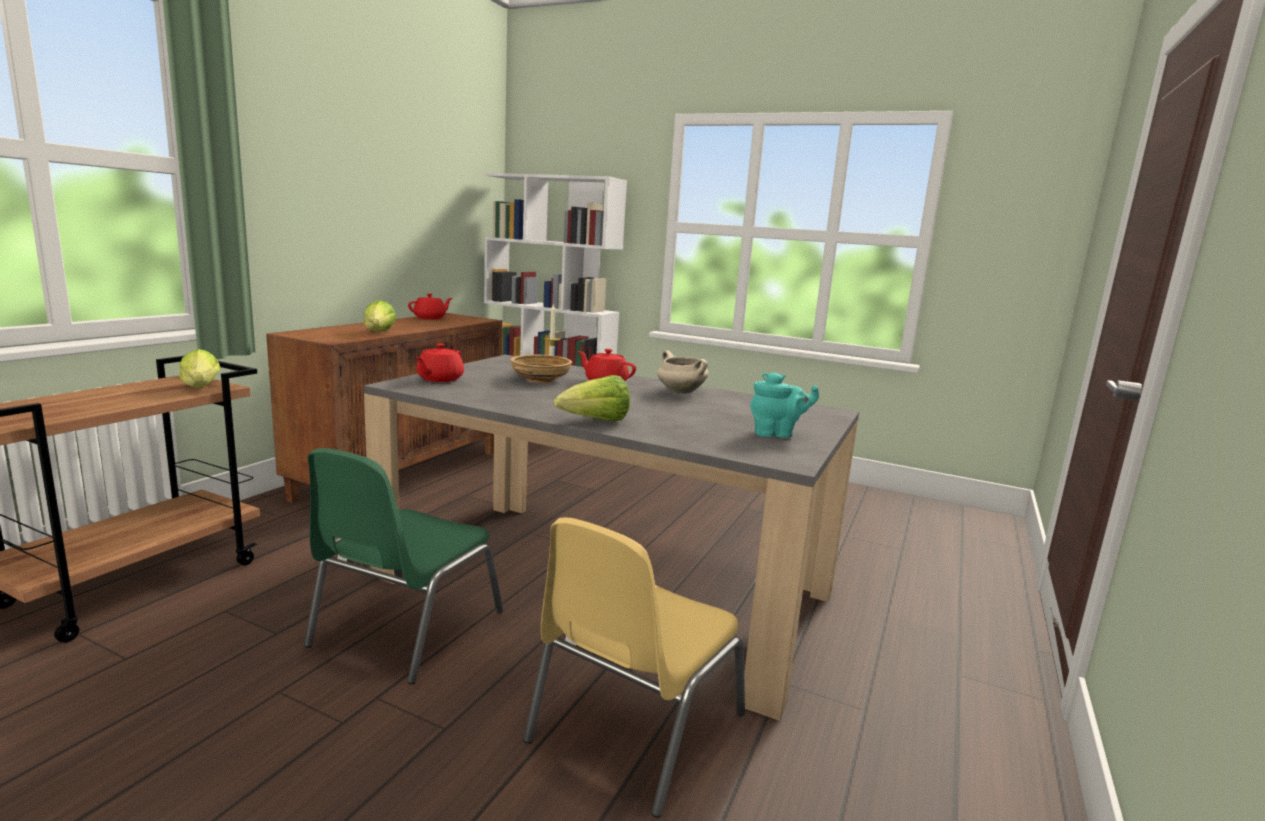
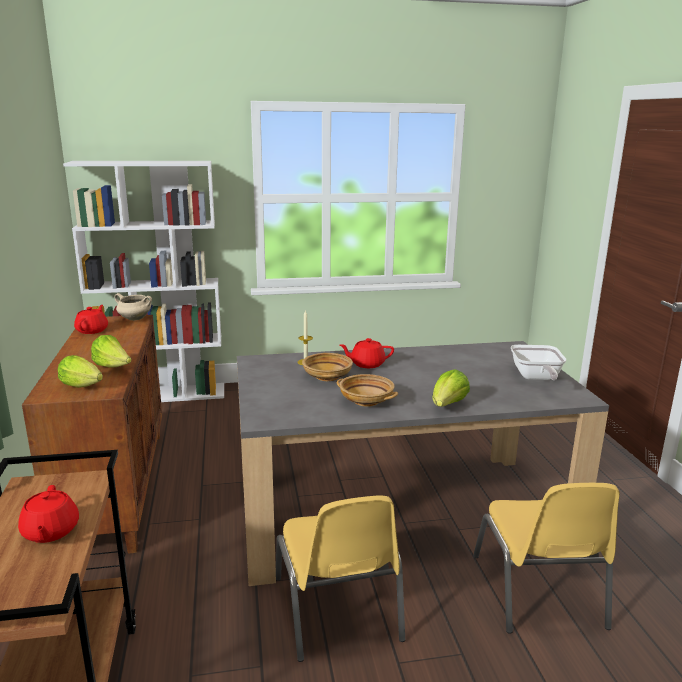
camera: 35 degrees left, 5 degrees up
lettuce [179,349,221,387] -> lettuce moved to [58,355,103,388]
green chair [304,448,503,684] -> yellow chair [276,495,405,662]
red teapot [416,343,464,382] -> red teapot moved to [18,485,79,543]
beige cooking pot [657,351,708,394] -> beige cooking pot moved to [115,293,152,321]
turquoise teapot [750,372,819,438] -> frying pan [511,345,567,380]
none -> beige bowl [337,374,398,407]

